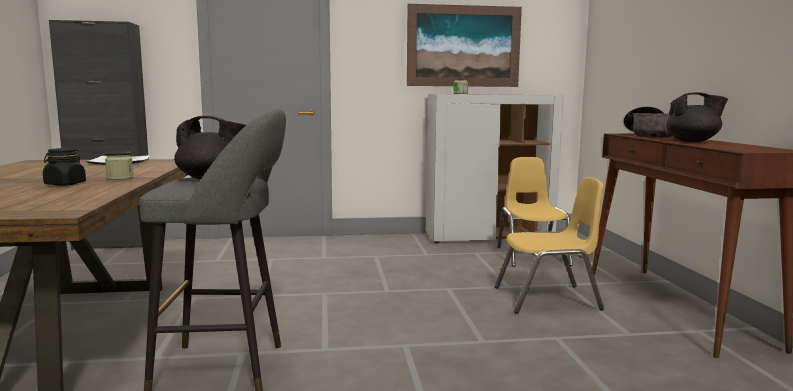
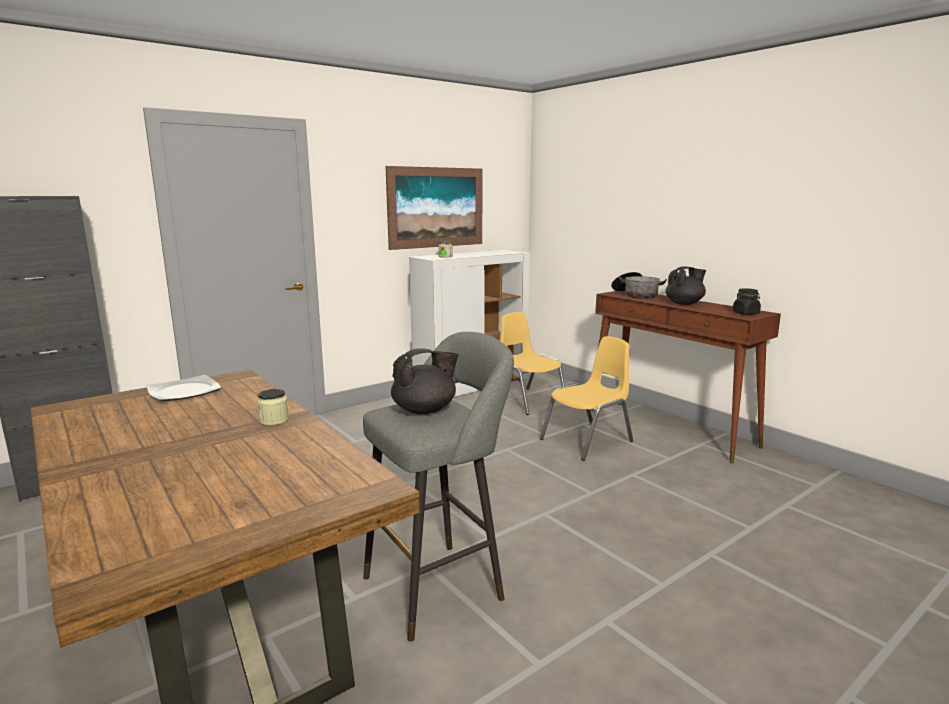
camera: 30 degrees left, 5 degrees up
black jar [43,148,86,186] -> black jar moved to [733,288,761,315]

